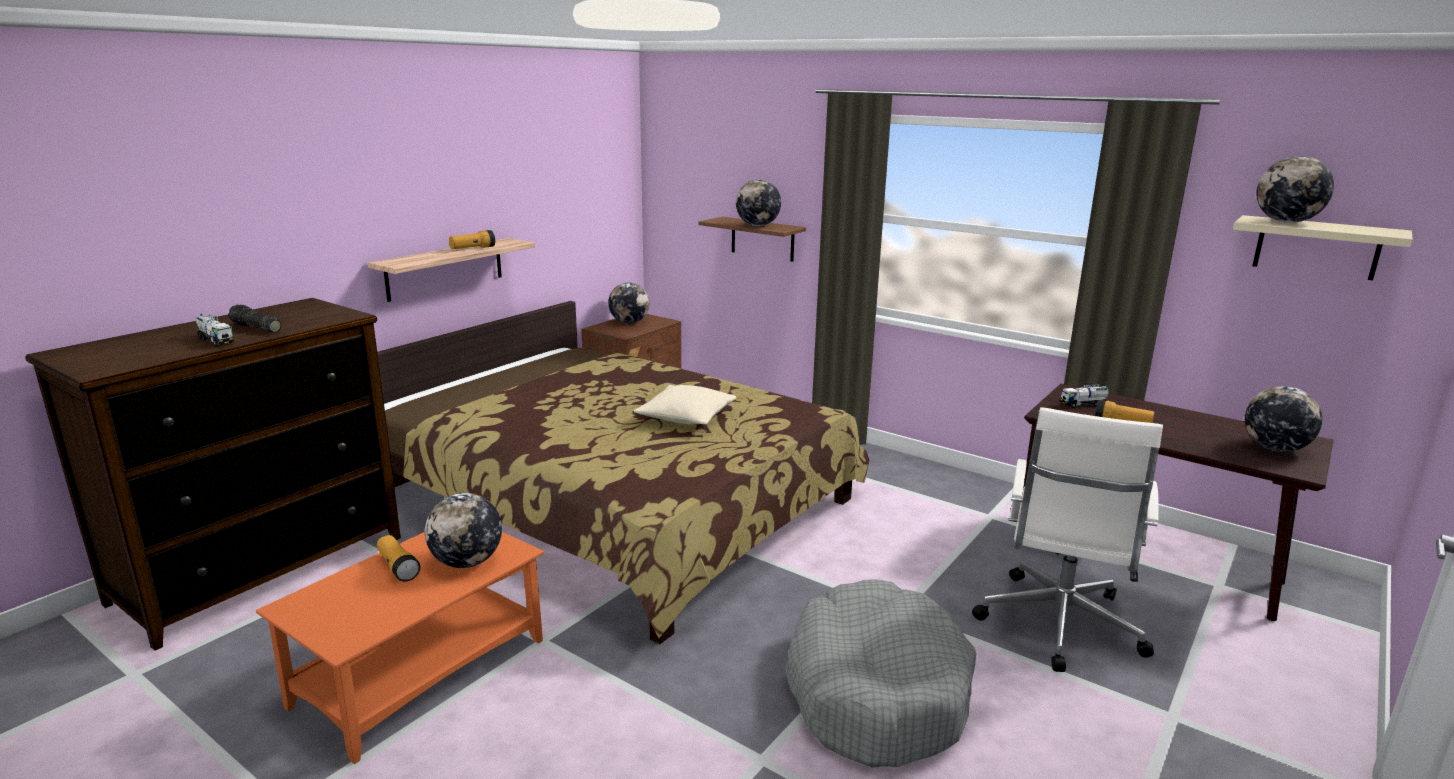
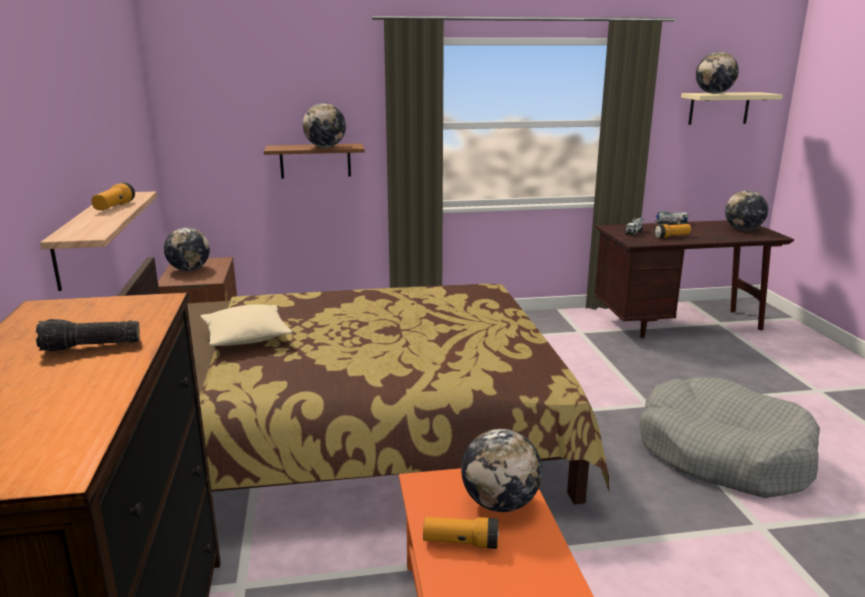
camera: 45 degrees left, 0 degrees up
toy truck [196,313,234,346] -> toy truck moved to [654,211,688,225]
beige pillow [634,385,736,425] -> beige pillow moved to [201,304,292,346]
white office chair [972,407,1163,672] -> none

